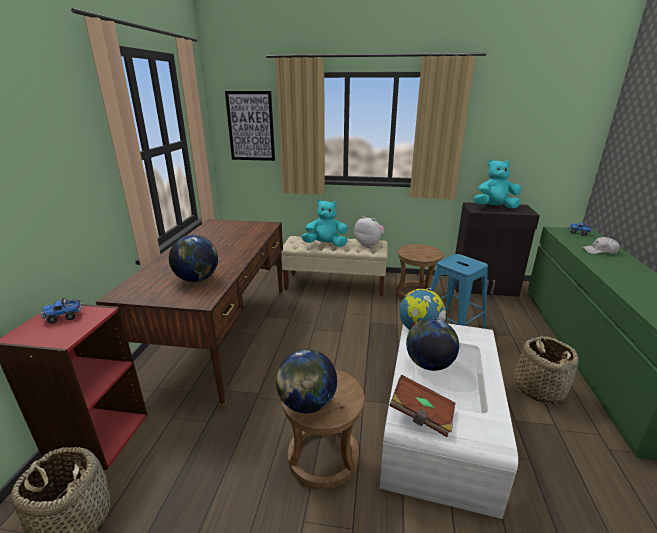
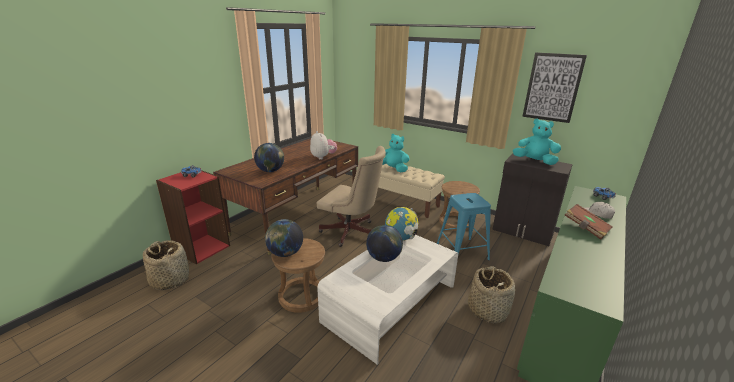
camera: 25 degrees right, 0 degrees up
picture [225,91,275,161] -> picture moved to [522,52,587,123]
plush toy [354,216,385,248] -> plush toy moved to [310,131,337,160]
brown book [389,375,455,437] -> brown book moved to [565,204,613,240]
none -> beige office chair [317,146,386,247]

